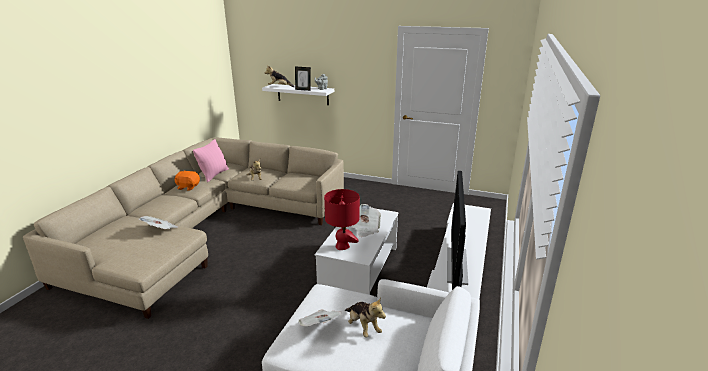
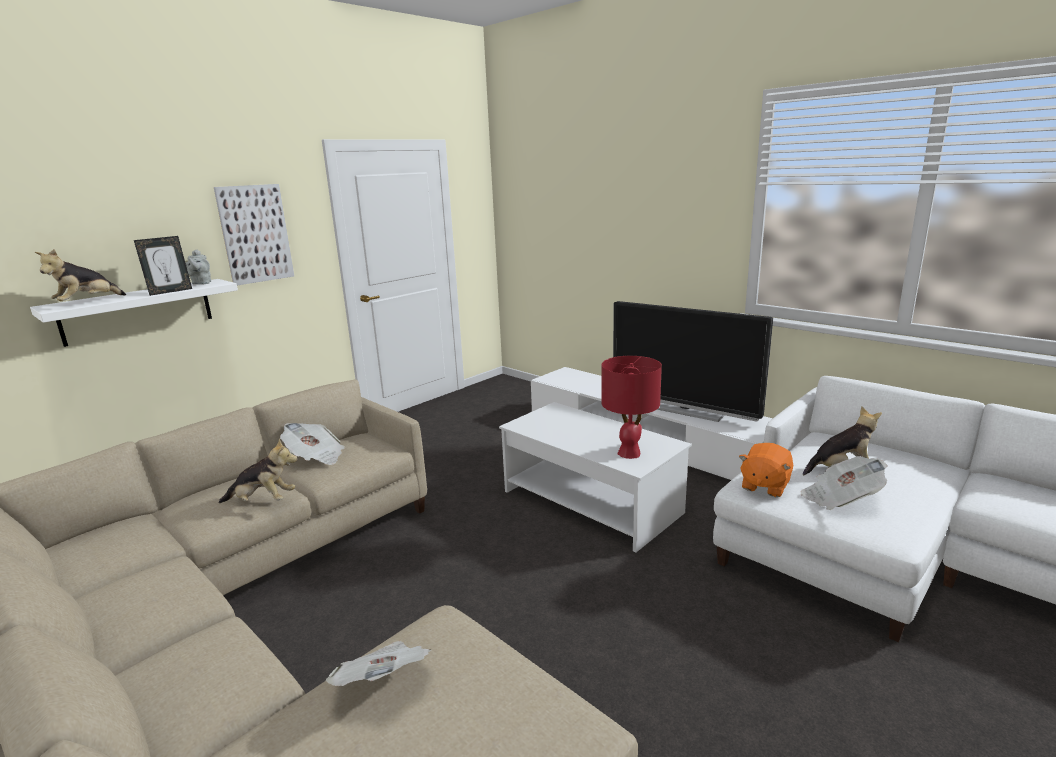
camera: 65 degrees left, 5 degrees down
orange plush toy [174,170,200,191] -> orange plush toy moved to [739,443,793,497]
pink pillow [193,139,229,182] -> none
newspaper [352,204,381,237] -> newspaper moved to [280,423,345,465]
none -> picture [214,184,294,285]

